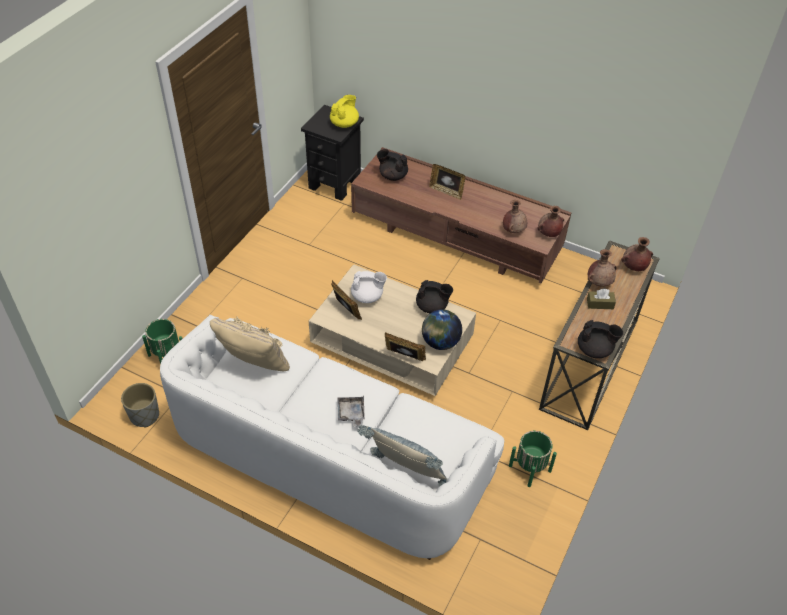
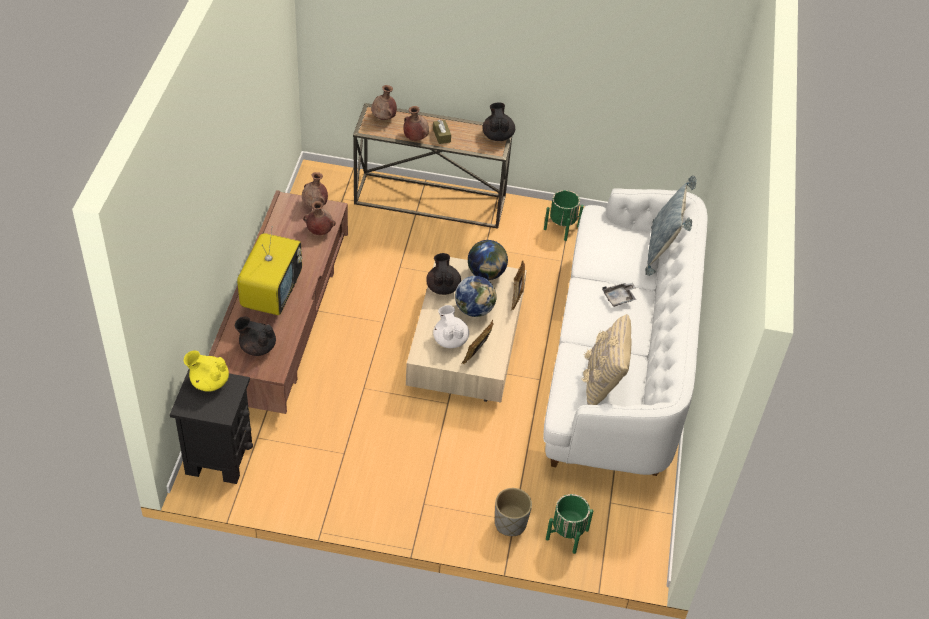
camera: 110 degrees left, 0 degrees up
grey planter [121,383,159,427] -> grey planter moved to [495,488,532,536]
black teapot [377,149,408,181] -> black teapot turned 105 degrees clockwise [235,316,276,356]
picture frame [429,164,465,200] -> television [237,226,302,315]
none -> globe [455,276,497,317]

